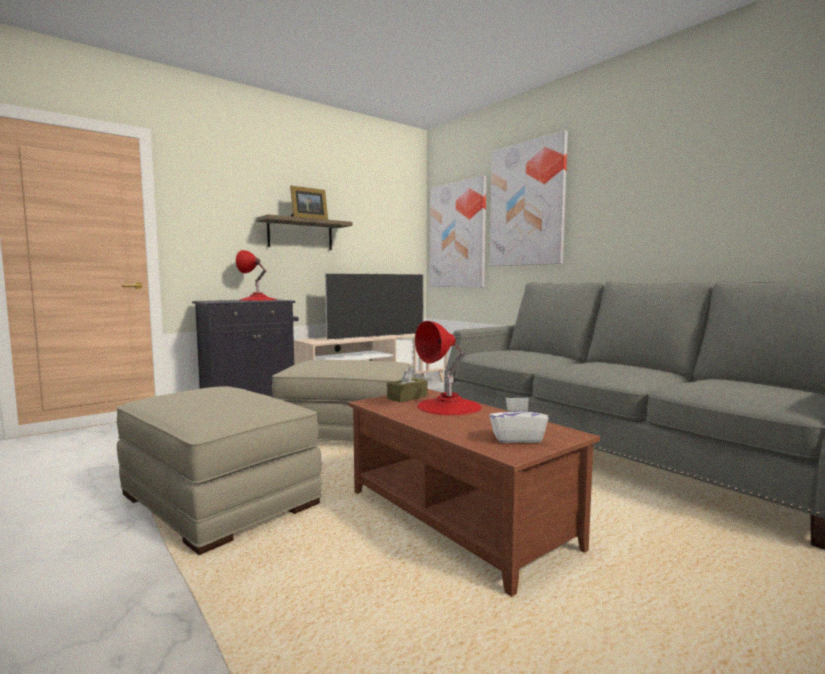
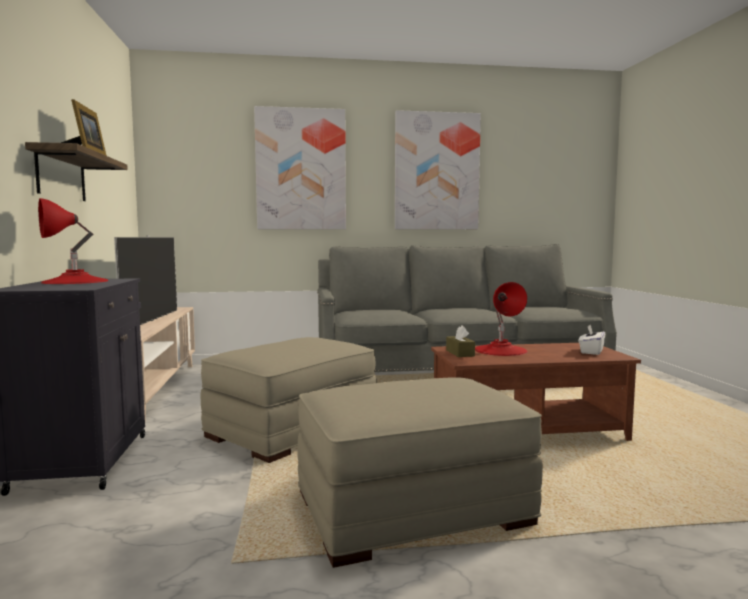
camera: 60 degrees left, 0 degrees up
picture [430,176,486,287] -> picture moved to [395,110,481,229]

